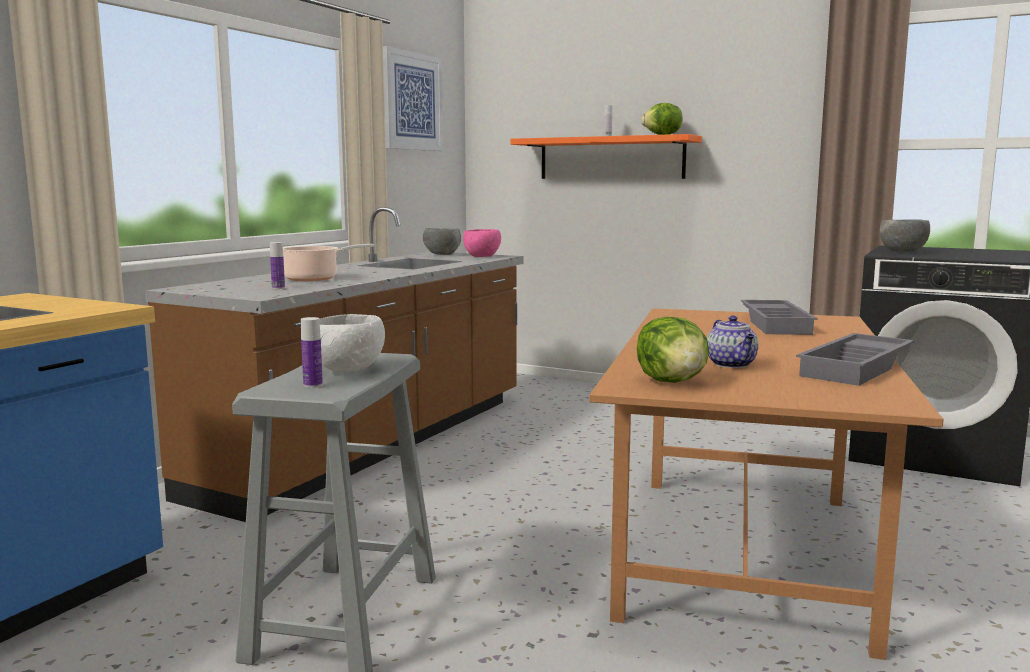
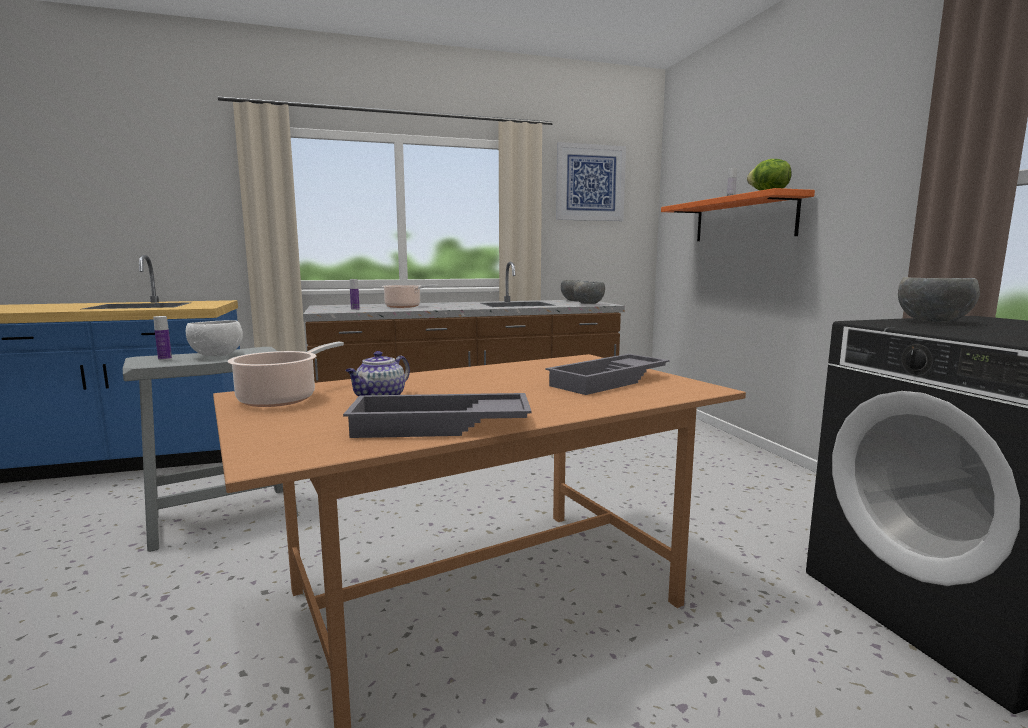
camera: 45 degrees right, 0 degrees up
pink bowl [463,229,501,257] -> grey bowl [574,282,605,304]
lettuce [637,317,709,383] -> cooking pot [227,342,344,407]

